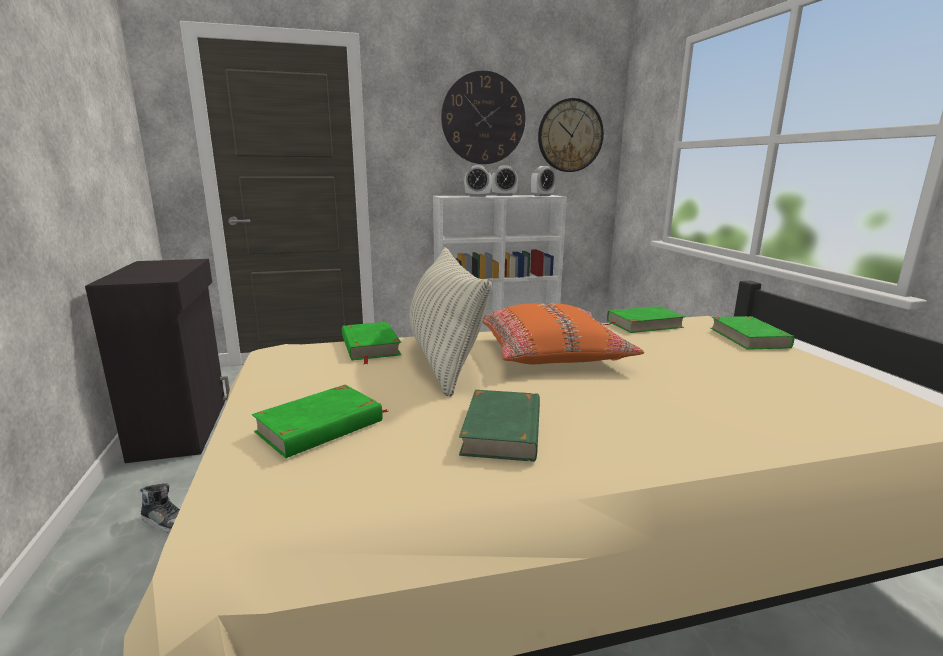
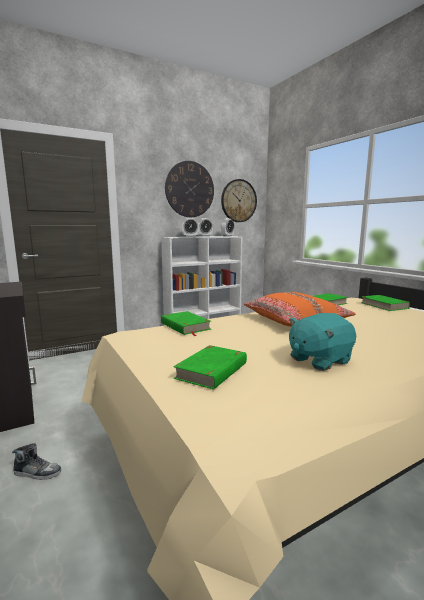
camera: 15 degrees left, 5 degrees down
pillow [409,247,492,396] -> none
green book [459,390,540,462] -> turquoise plush toy [289,313,356,371]

